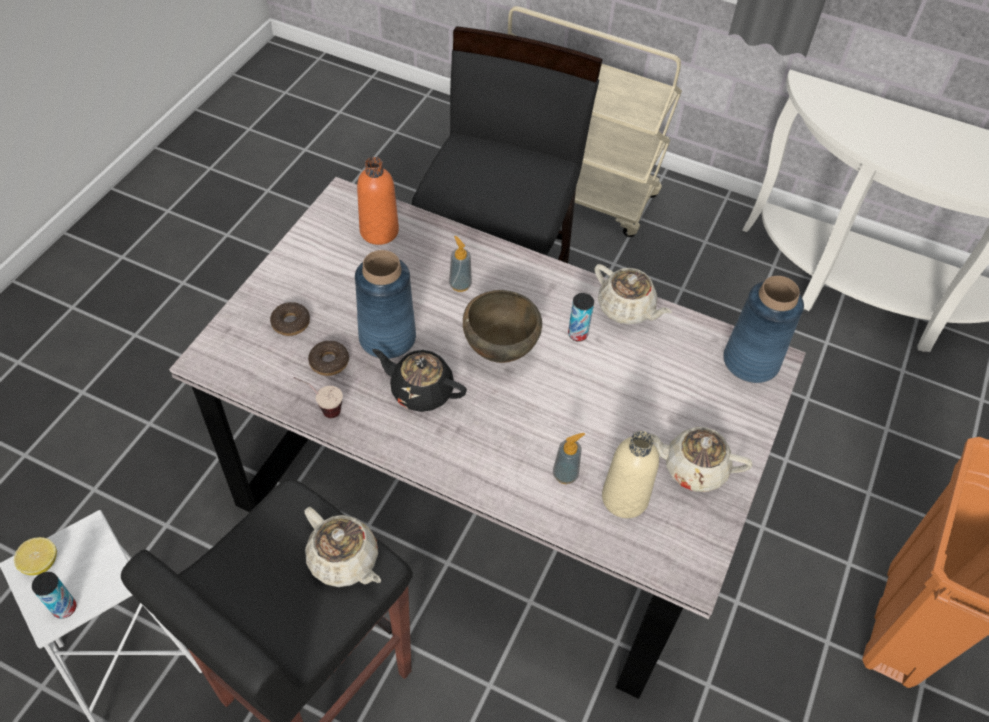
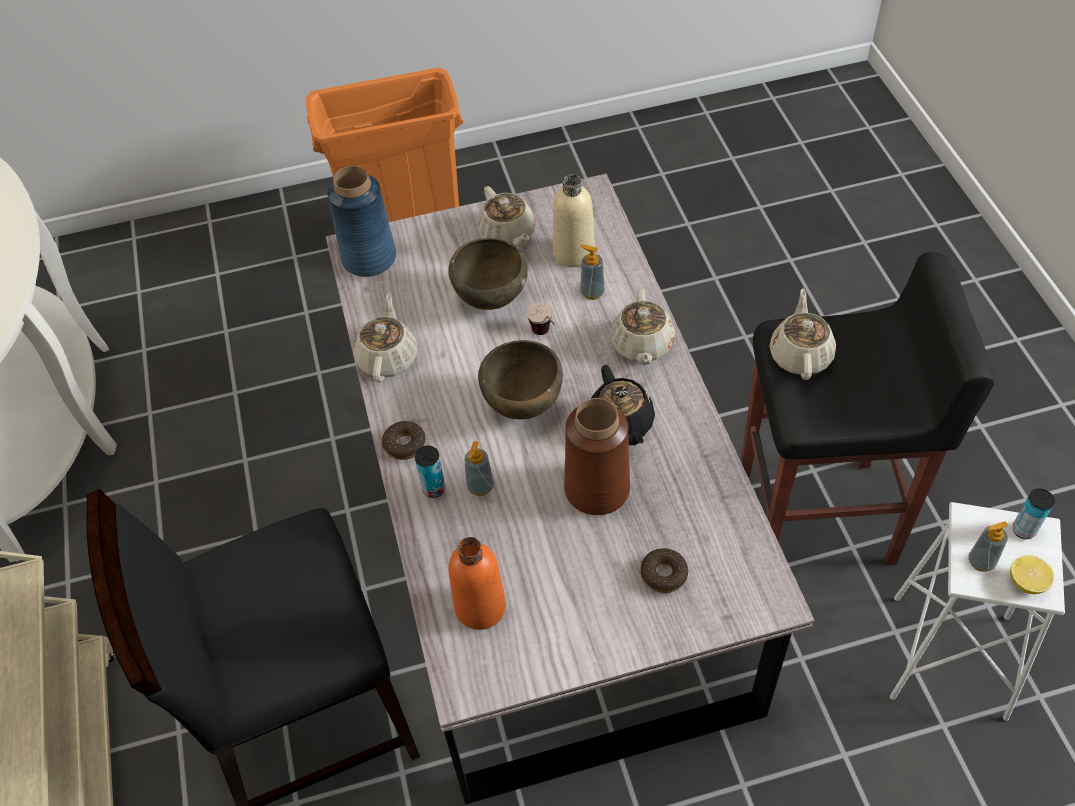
camera: 125 degrees left, 0 degrees up
cup [294,377,343,418] -> cup moved to [526,303,555,335]
donut [308,341,349,376] -> donut moved to [382,421,426,460]
blue vase [355,250,416,359] -> brown vase [564,398,630,515]
can [568,293,594,342] -> can moved to [415,446,445,498]
none -> brown bowl [448,238,528,310]
none -> beige teapot [610,288,675,365]
none -> soap dispenser [968,521,1008,572]

